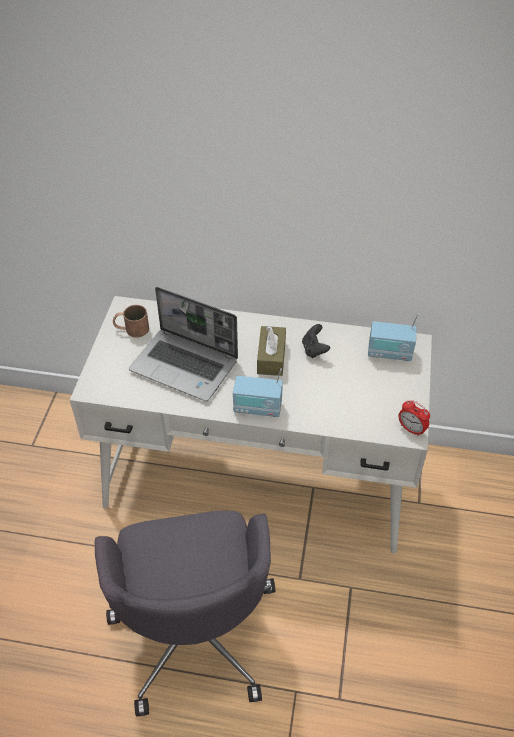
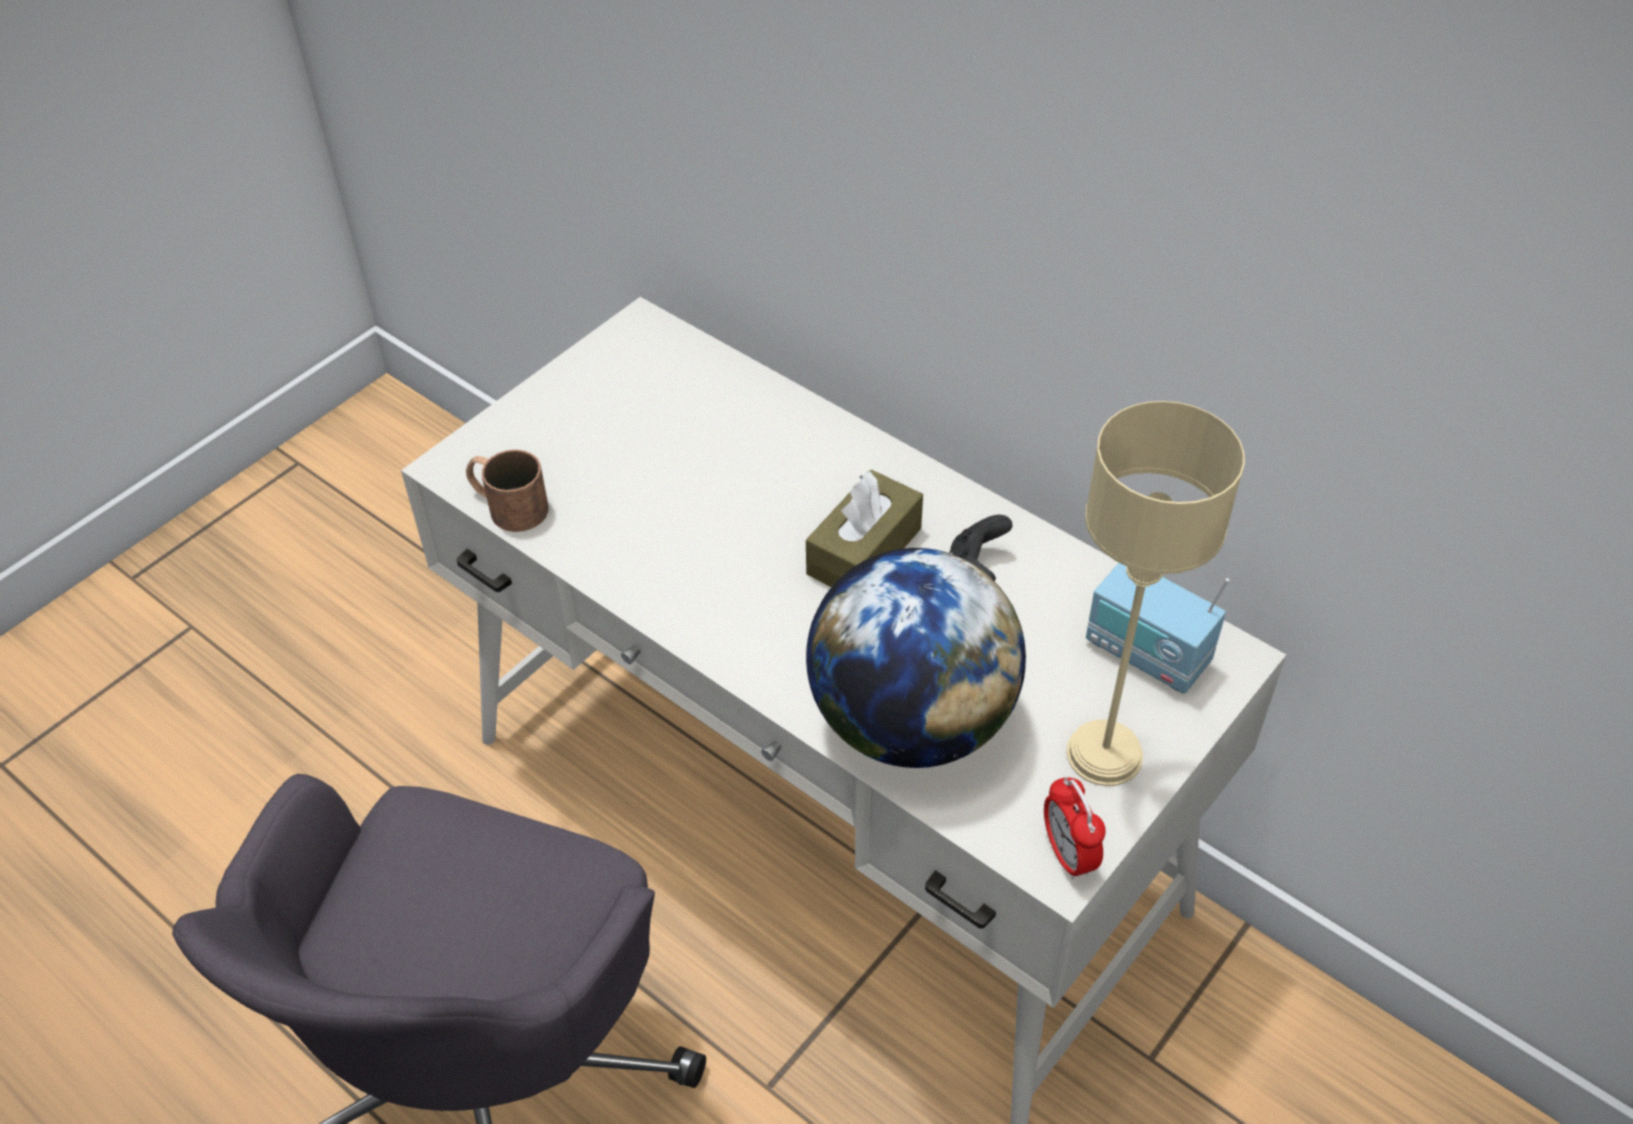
camera: 30 degrees right, 0 degrees up
brown mug [113,305,149,337] -> brown mug moved to [466,449,548,532]
laptop [129,287,238,401] -> none
radio [233,369,283,417] -> none
none -> globe [806,548,1026,768]
none -> beige table lamp [1066,401,1245,786]

